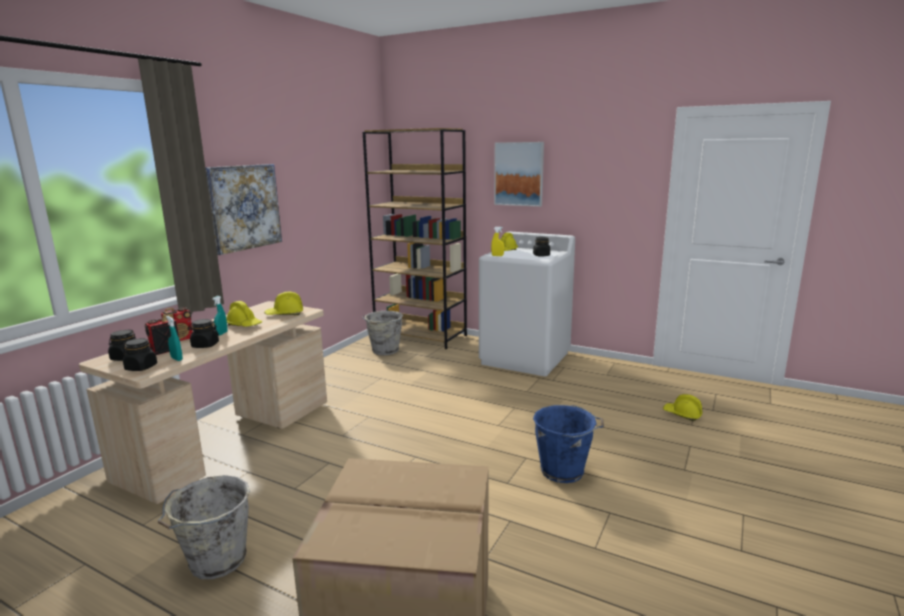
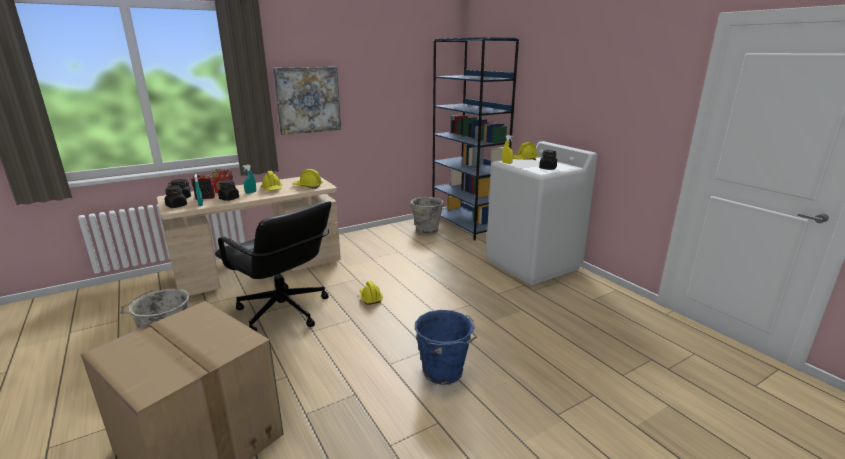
camera: 30 degrees right, 5 degrees up
brown bookcase [363,128,467,349] -> blue bookcase [432,37,519,240]
picture [494,142,544,207] -> none
yellow hard hat [663,394,703,421] -> yellow hard hat moved to [360,281,383,305]
none -> black office chair [215,201,331,332]

